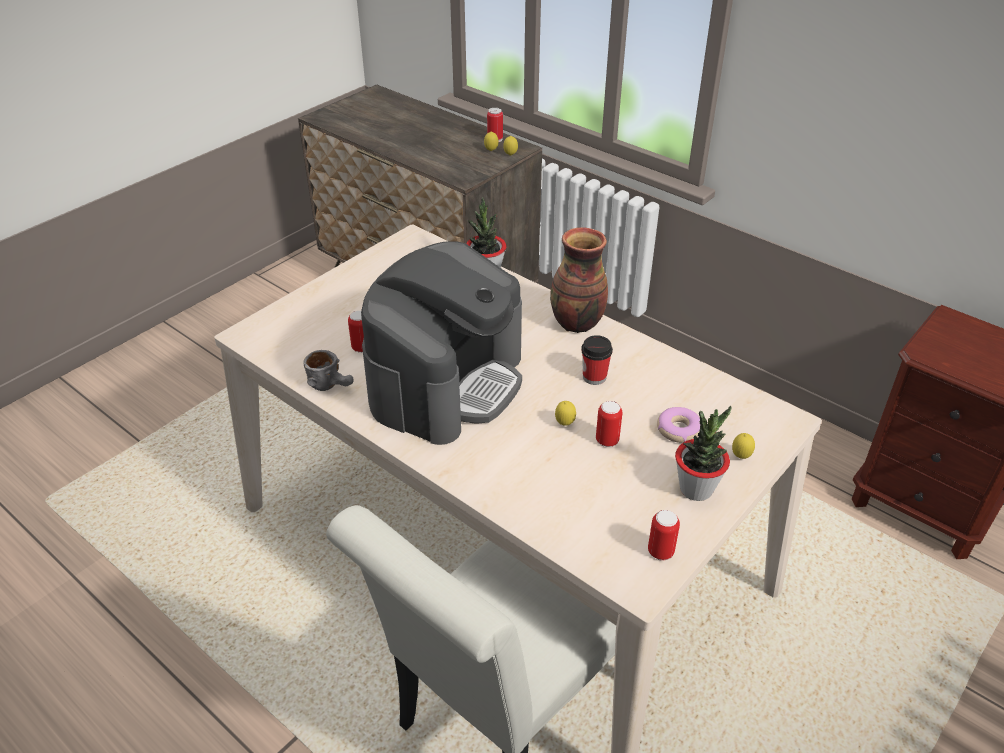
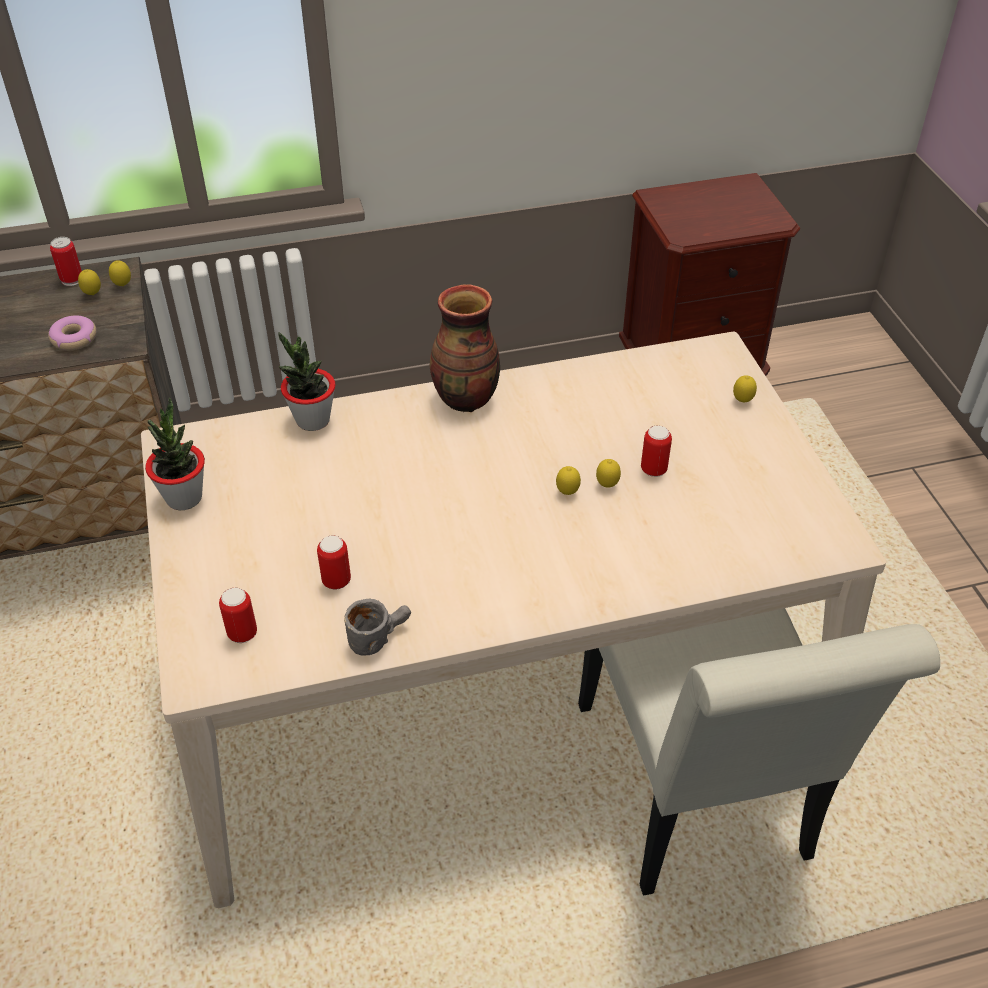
camera: 55 degrees left, 5 degrees up
coffee machine [361,241,522,445] -> none
cup [581,335,613,385] -> none
can [648,510,680,561] -> can moved to [219,588,257,643]
donut [657,407,700,443] -> donut moved to [48,315,96,350]
potted plant [675,406,732,501] -> potted plant moved to [145,398,205,510]
none -> lemon [556,466,581,495]

